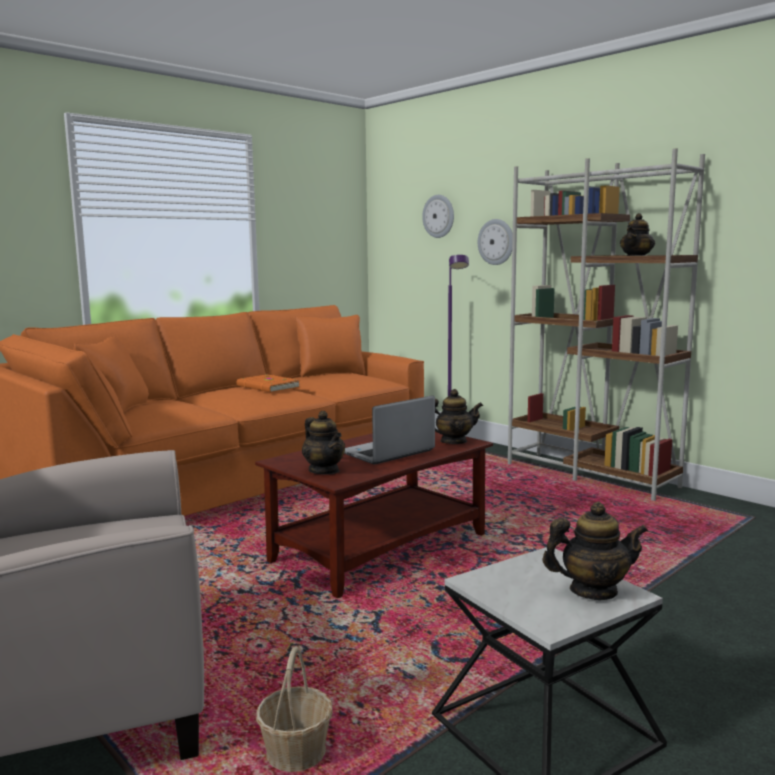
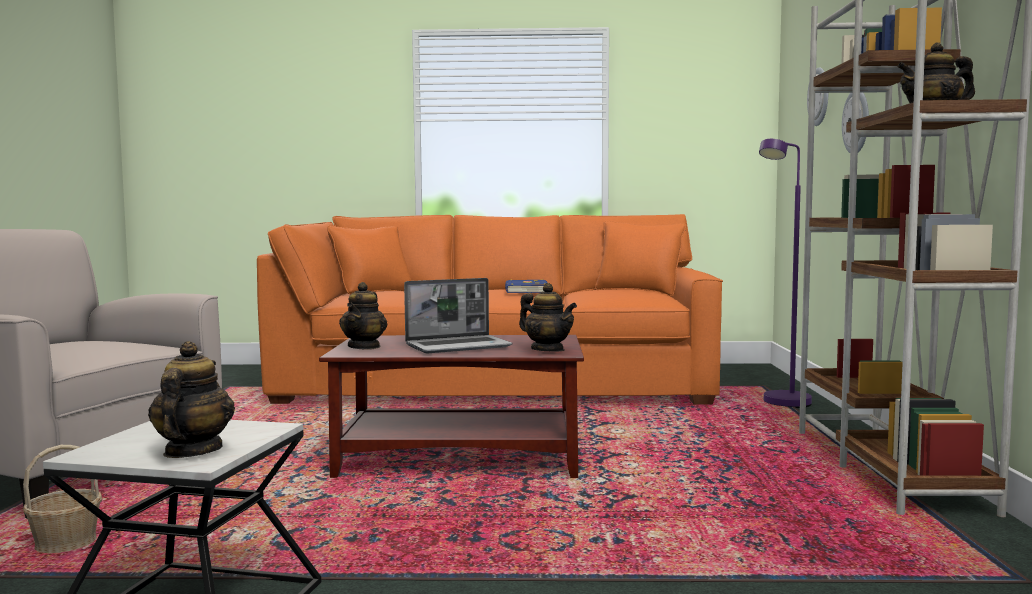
camera: 45 degrees right, 5 degrees down
orange book [237,374,300,392] -> blue book [505,279,547,293]
laptop [344,396,435,465] -> laptop turned 150 degrees clockwise [404,278,513,353]
teapot [542,502,648,600] -> teapot turned 135 degrees counterclockwise [148,341,235,458]

